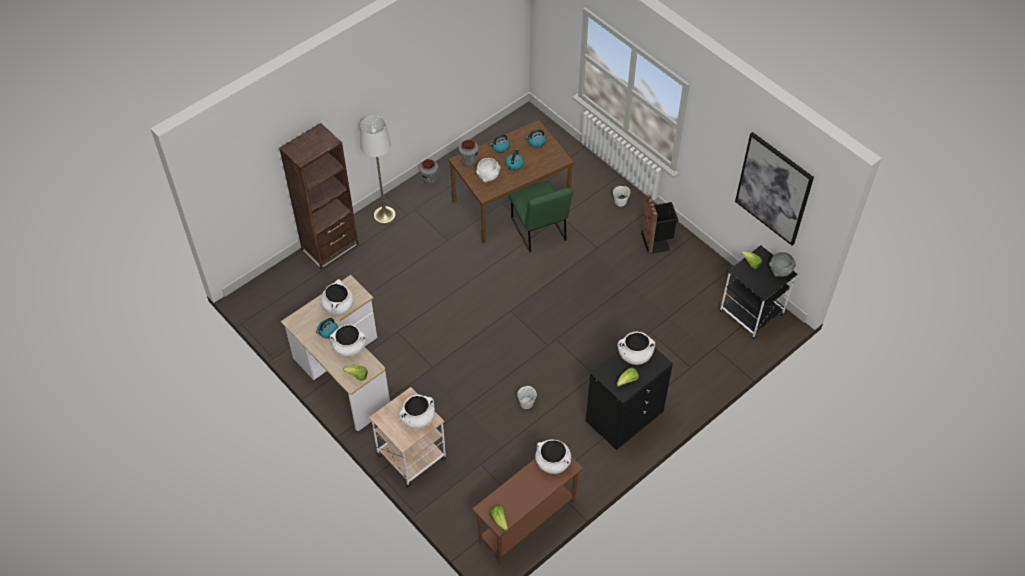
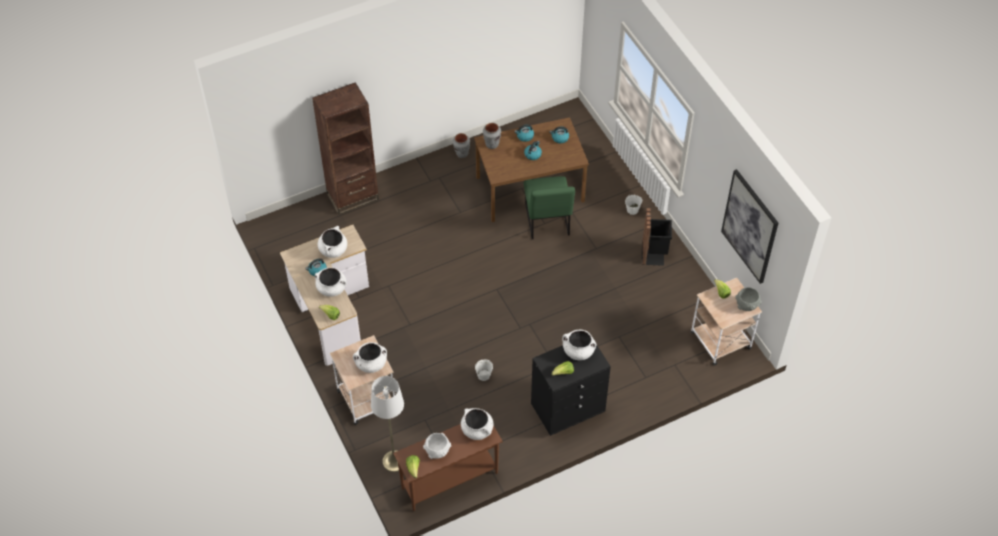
camera: 15 degrees right, 0 degrees up
white floor lamp [360,115,396,224] -> white floor lamp moved to [371,376,404,472]
white bowl [476,158,501,182] -> white bowl moved to [423,433,451,459]
black cart [719,245,797,340] -> beige cart [690,278,762,366]

